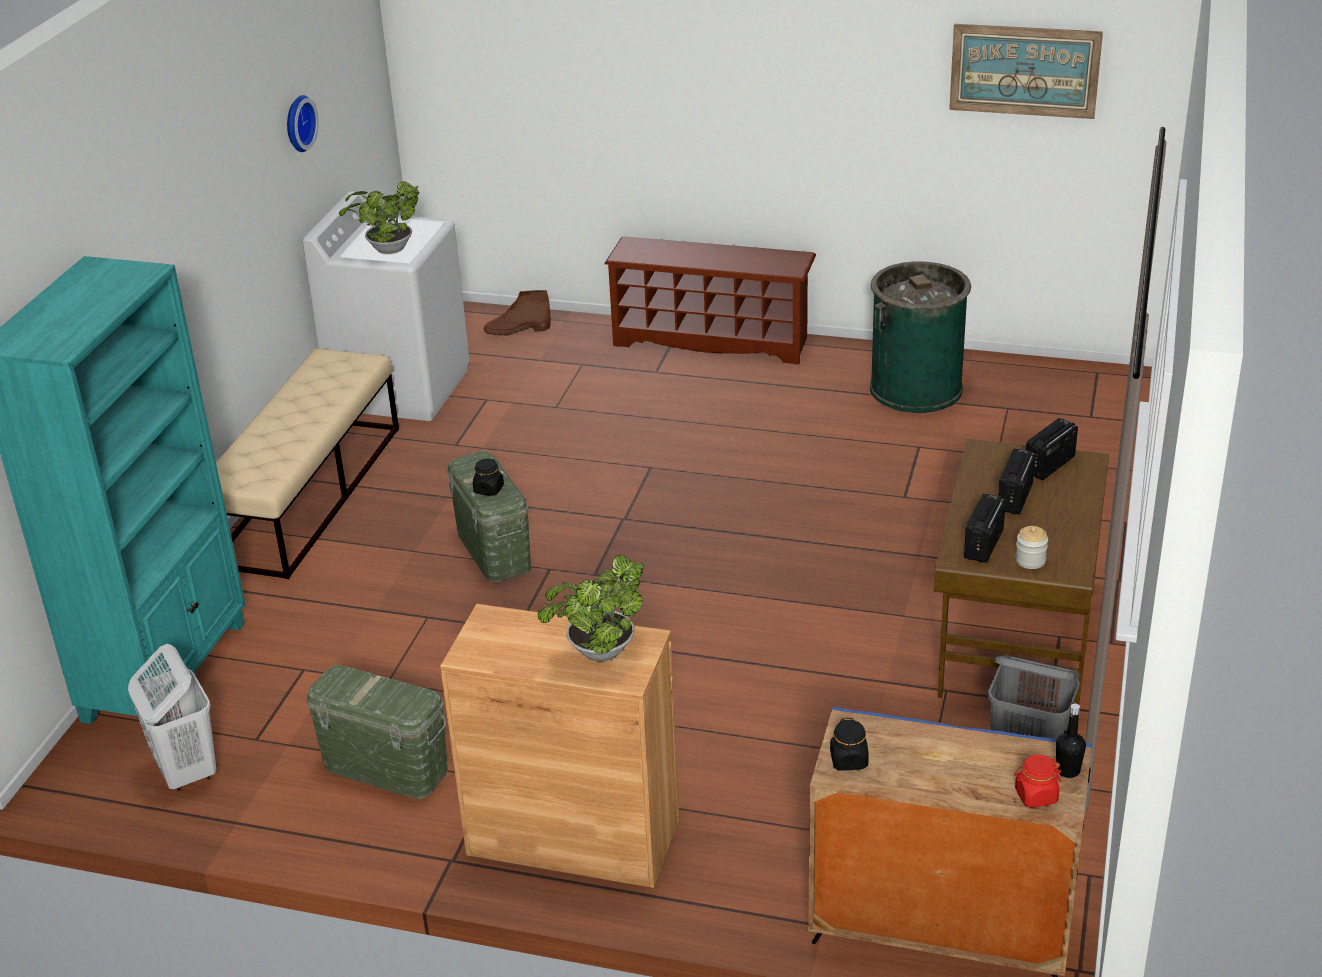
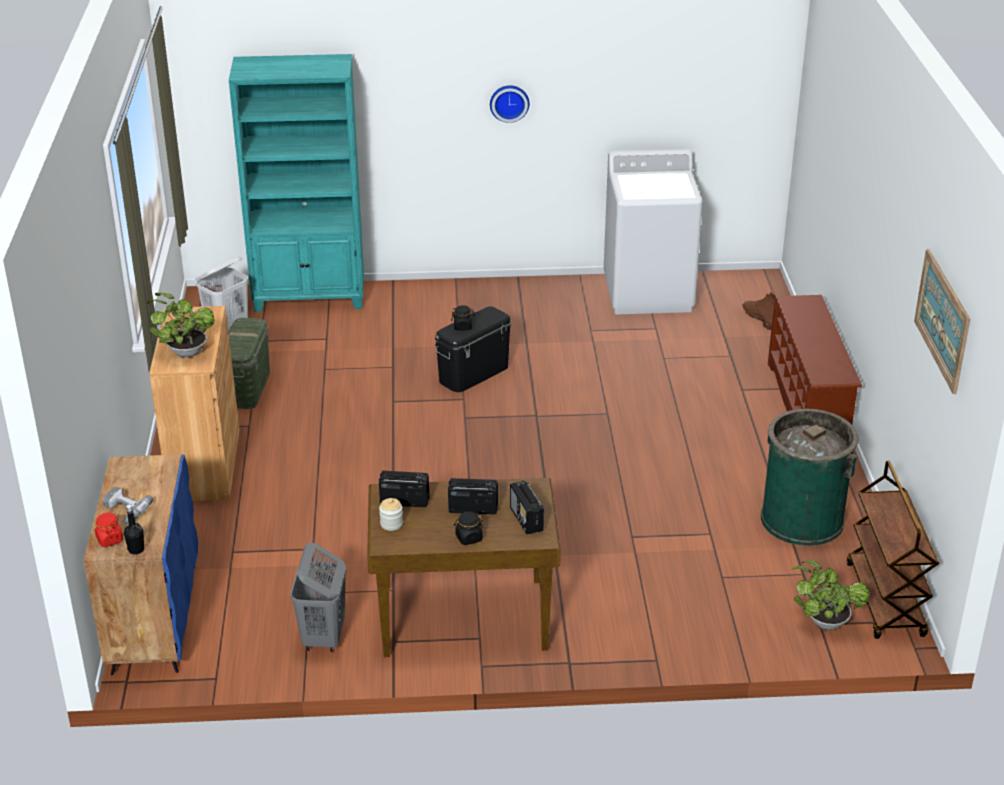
camera: 70 degrees right, 0 degrees up
beige bench [216,349,399,579] -> none
wall clock [287,95,319,152] -> wall clock moved to [490,85,530,123]
potted plant [339,181,419,254] -> potted plant moved to [791,560,869,630]
green storage box [447,451,531,583] -> black storage box [435,307,511,392]
black jar [830,718,869,770] -> black jar moved to [454,512,483,545]
radio [1026,418,1078,480] -> radio turned 135 degrees counterclockwise [510,481,544,534]
none -> power drill [102,487,153,524]
none -> brown cart [847,461,939,639]

